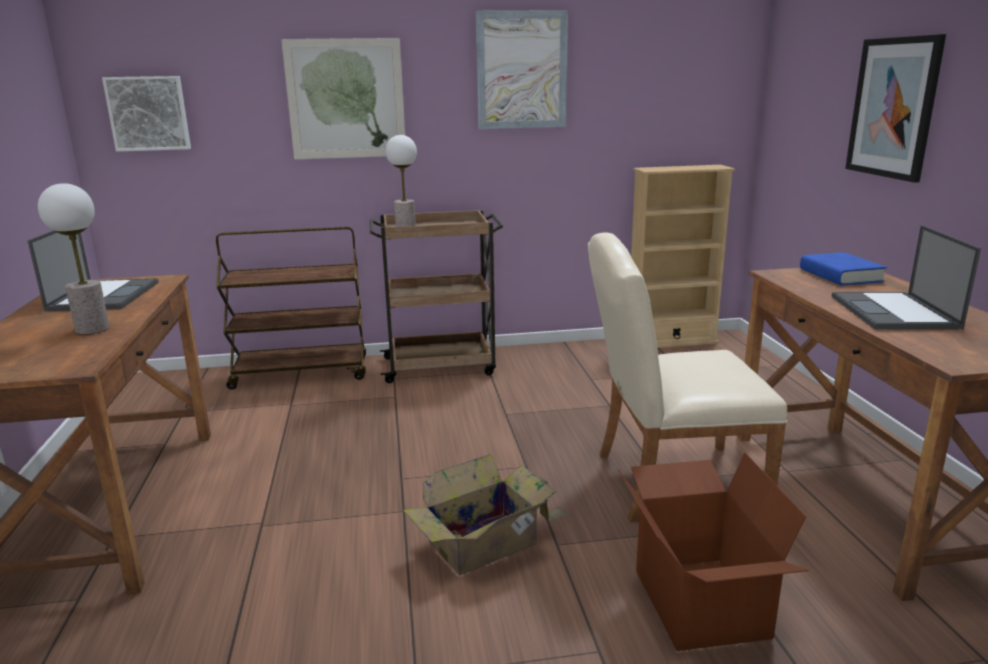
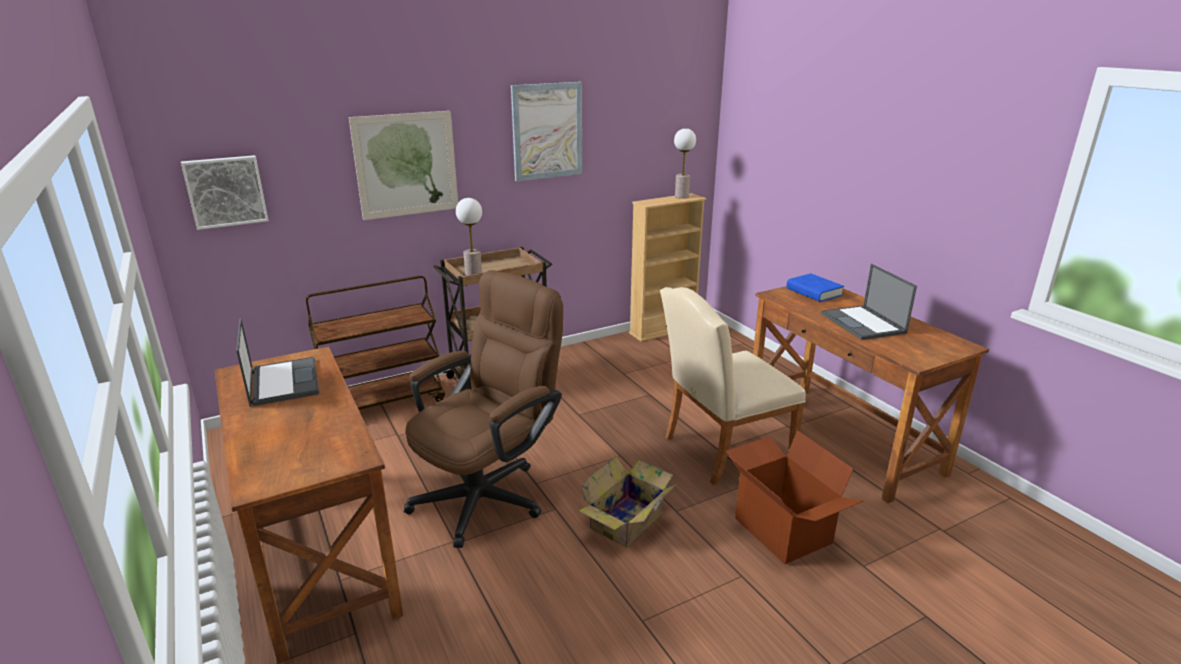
camera: 20 degrees left, 5 degrees up
table lamp [38,183,110,334] -> table lamp moved to [674,128,696,199]
picture [845,34,946,183] -> none
none -> brown office chair [404,270,563,548]

